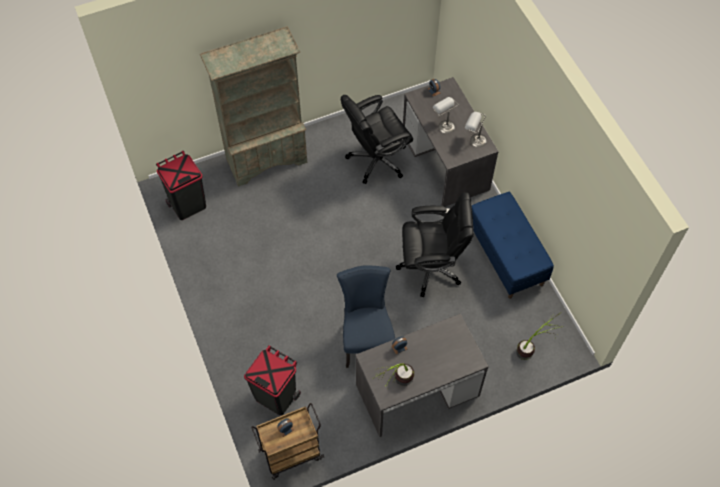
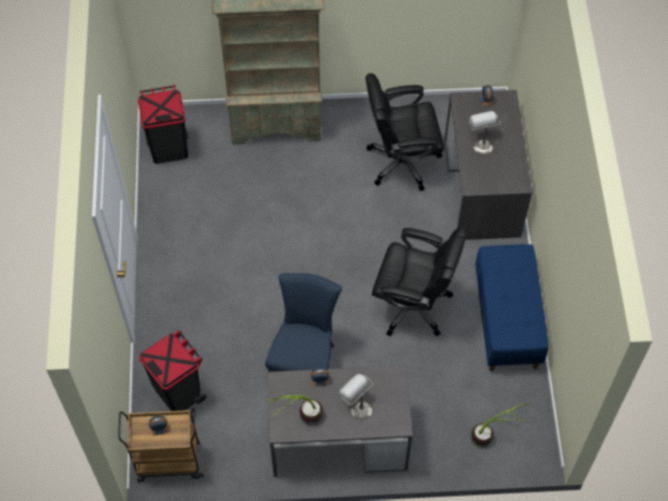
camera: 20 degrees right, 0 degrees up
white table lamp [465,112,487,147] -> white table lamp moved to [339,374,374,420]

